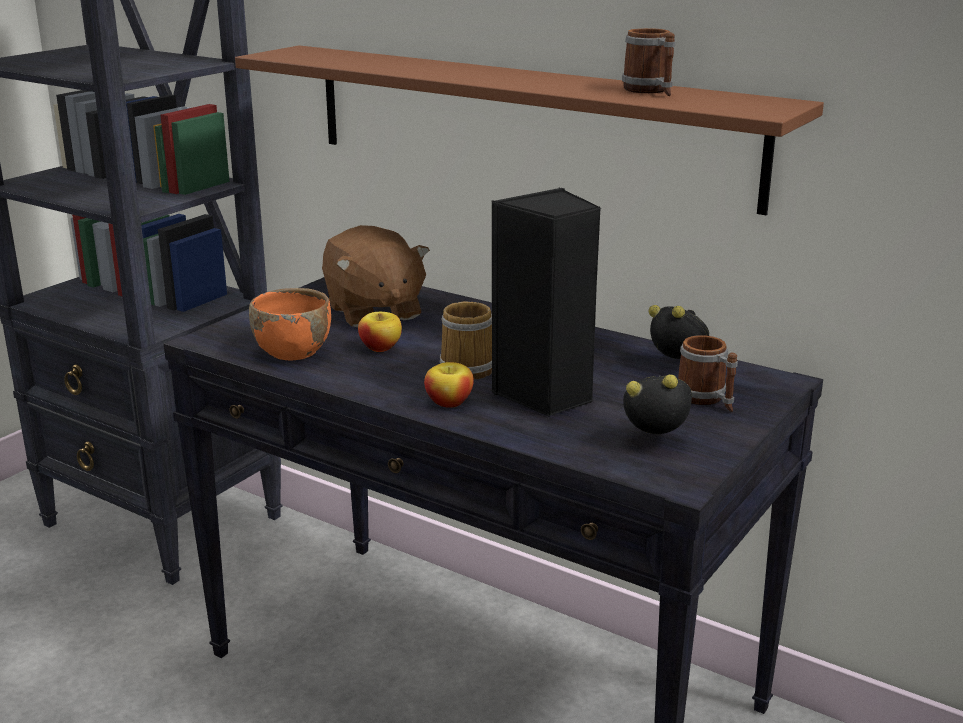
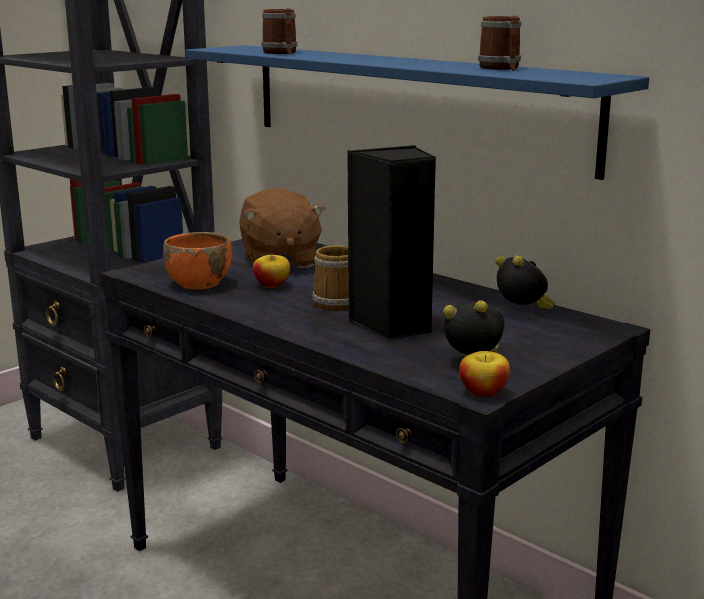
camera: 10 degrees right, 5 degrees down
brown shelf [235,45,824,215] -> blue shelf [186,45,649,180]
apple [424,362,474,408] -> apple moved to [459,351,510,397]
mug [678,335,738,412] -> mug moved to [261,8,297,54]

